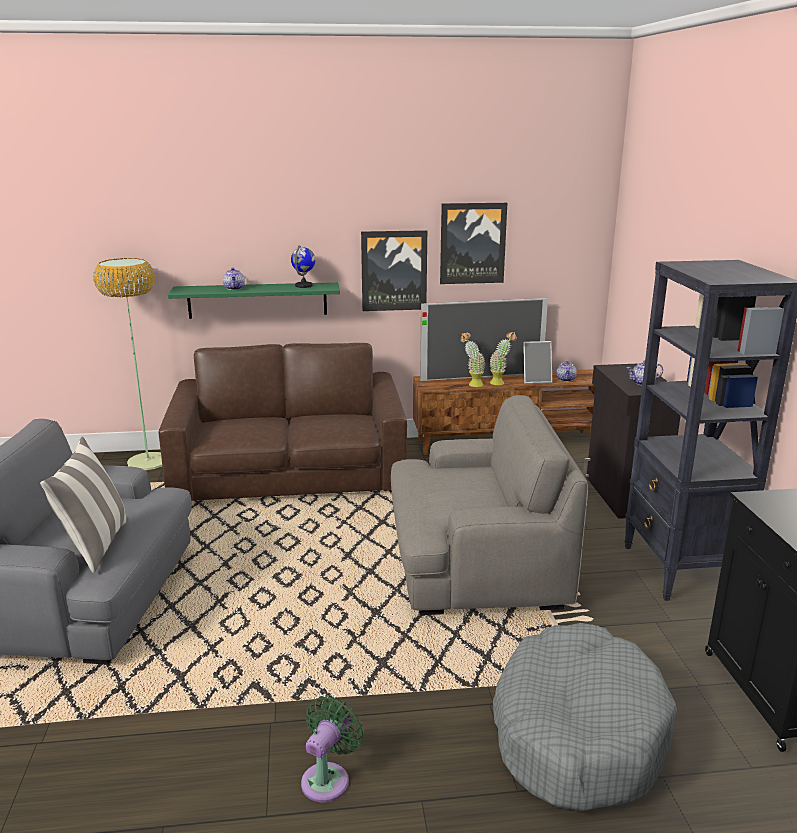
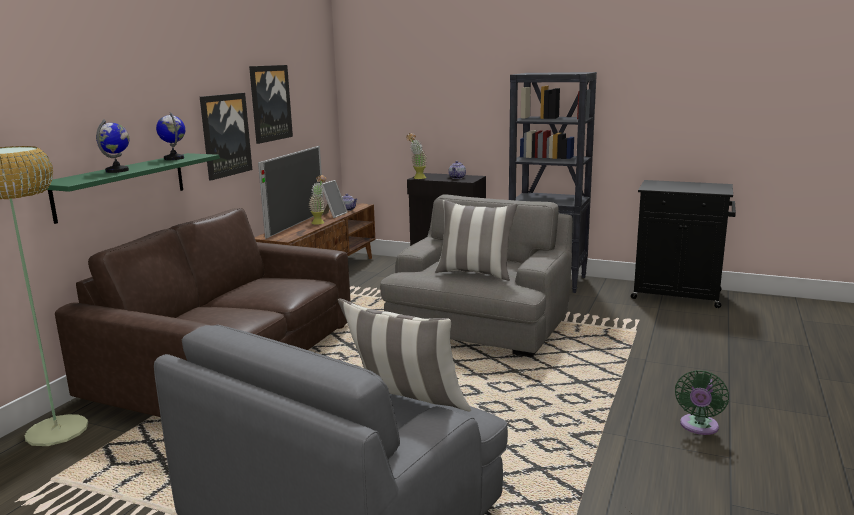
camera: 60 degrees left, 5 degrees down
teapot [223,268,245,290] -> globe [96,119,129,173]
green fan [301,696,364,802] -> green fan turned 120 degrees counterclockwise [675,370,729,435]
potted plant [461,332,485,387] -> potted plant moved to [406,133,427,179]
grey dog bed [493,623,677,811] -> none
none -> pillow [435,200,518,281]

